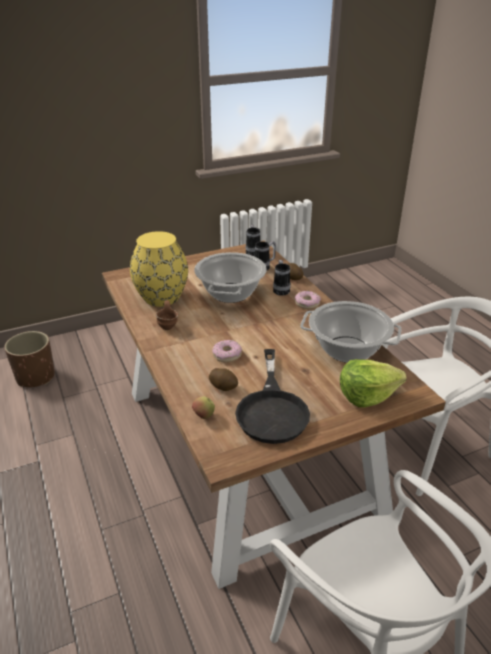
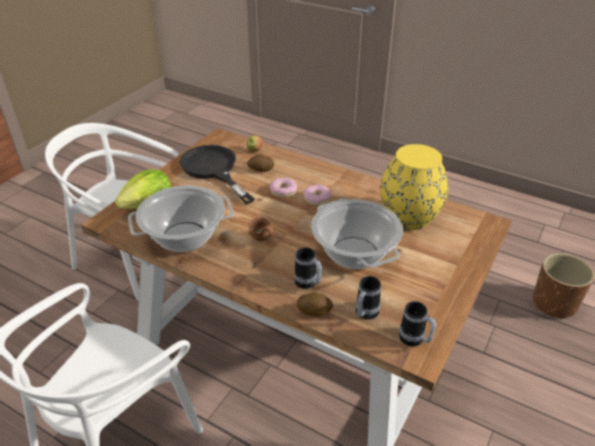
camera: 145 degrees right, 5 degrees up
brown mug [156,300,178,330] -> brown mug moved to [247,217,274,241]
donut [295,291,321,309] -> donut moved to [304,184,331,206]

